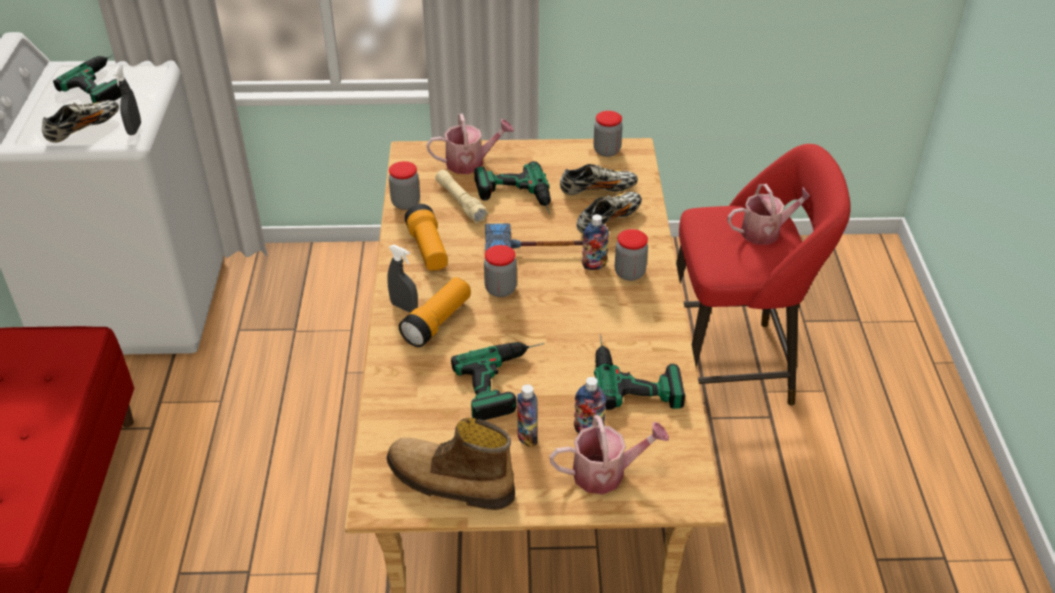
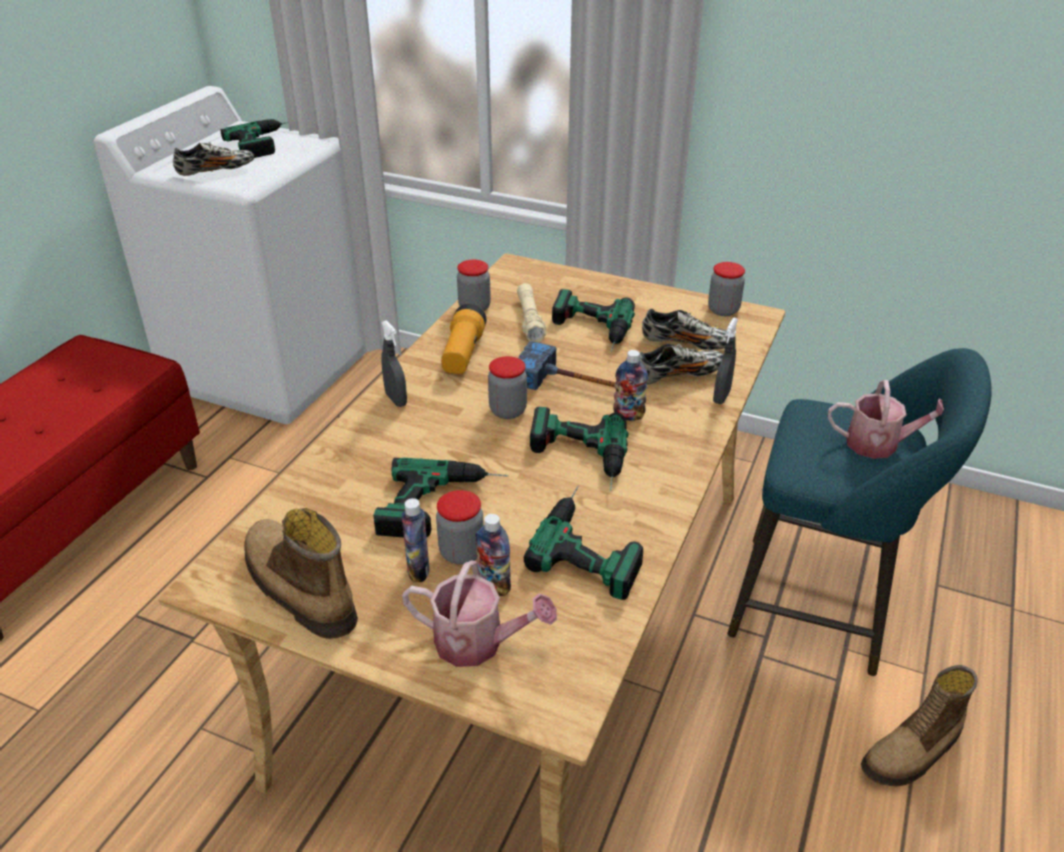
camera: 25 degrees right, 5 degrees down
grey spray bottle [113,65,141,135] -> grey spray bottle moved to [713,317,738,404]
flashlight [399,277,471,347] -> none
watering can [427,113,514,174] -> none
jar [615,229,648,281] -> jar moved to [436,490,484,565]
red stool [676,144,851,406] -> turquoise stool [727,348,992,676]
none -> power drill [530,407,629,491]
none -> boot [861,665,978,786]

